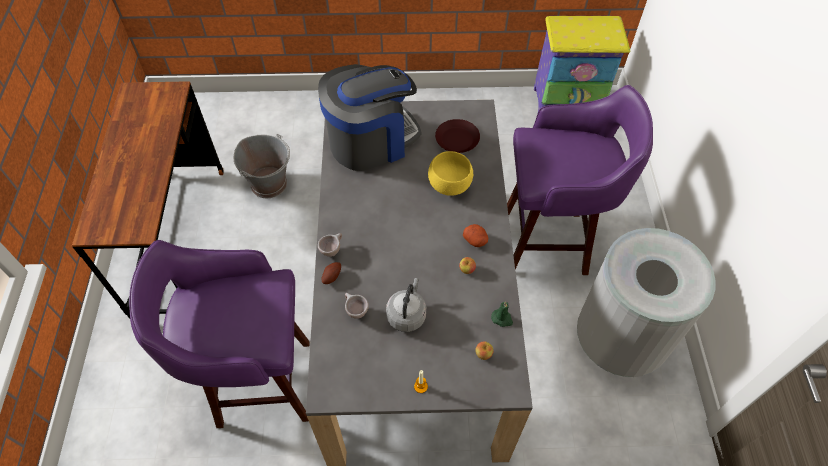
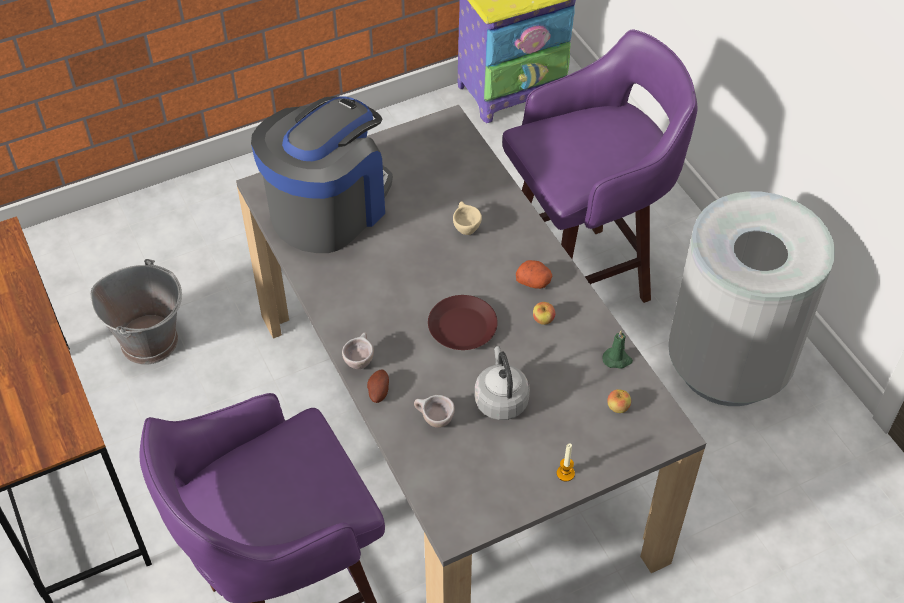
camera: 25 degrees left, 5 degrees down
yellow bowl [428,151,473,196] -> beige cup [453,201,482,235]
brown plate [435,119,480,153] -> brown plate moved to [428,295,498,350]

